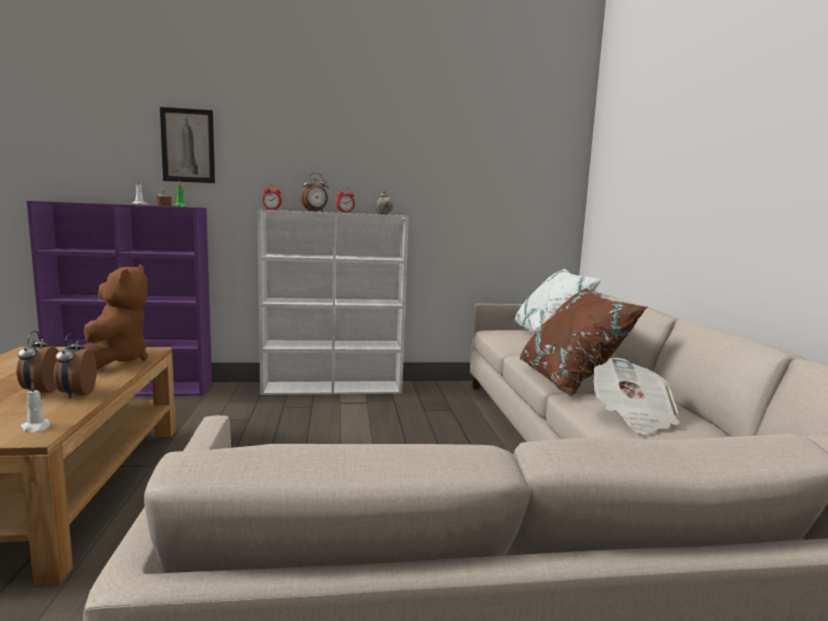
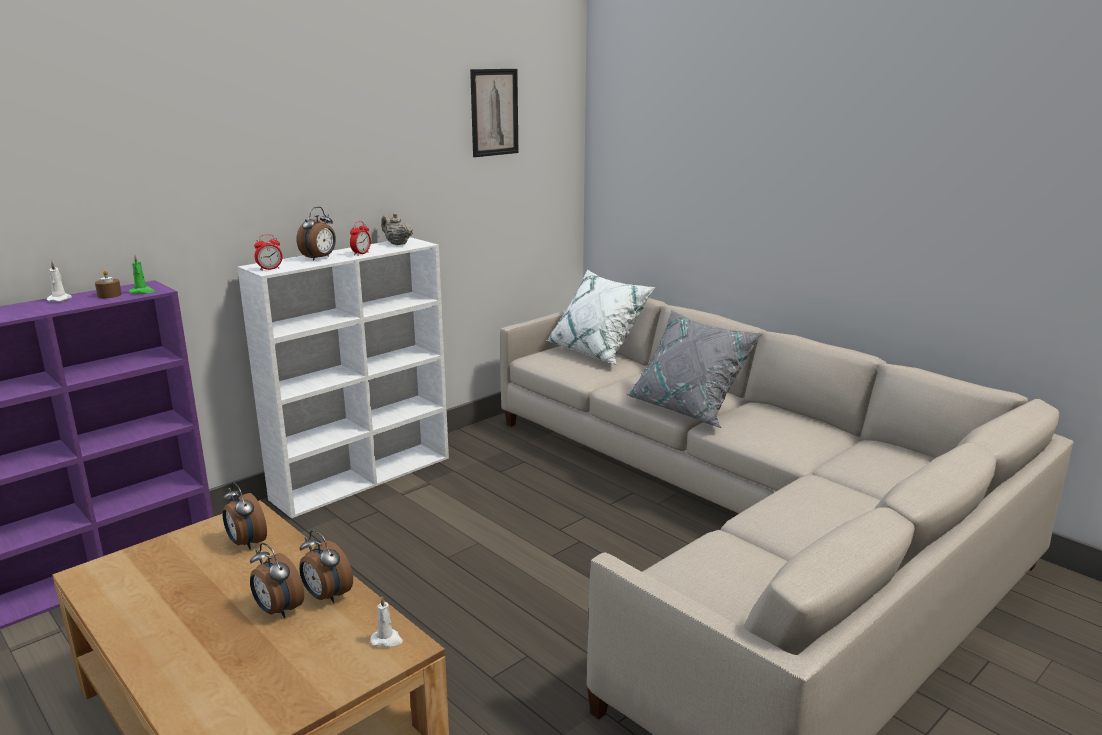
camera: 35 degrees left, 10 degrees up
brown plush toy [83,264,148,369] -> alarm clock [223,482,267,550]
picture [160,107,215,183] -> picture moved to [470,69,518,157]
brown pillow [520,288,647,396] -> grey pillow [626,310,763,428]
newspaper [593,358,680,434] -> none

